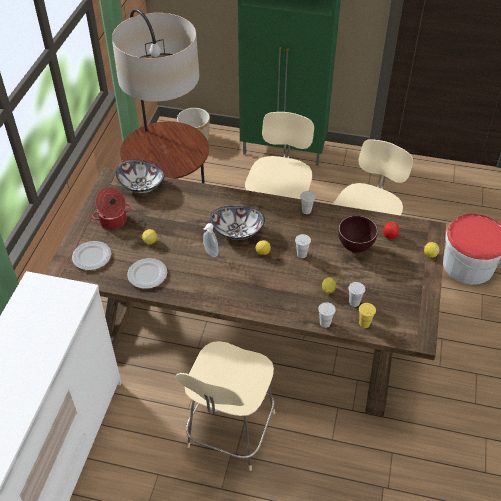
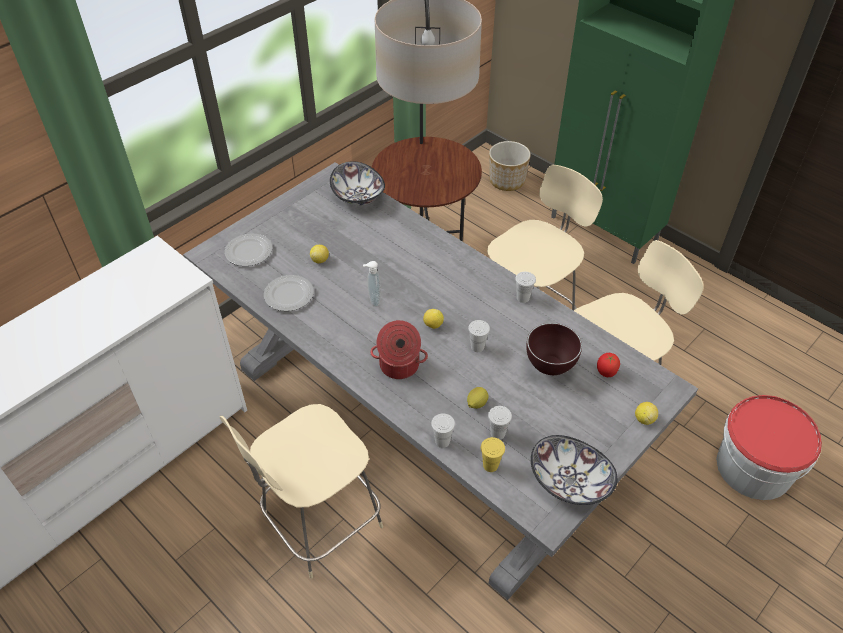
camera: 30 degrees right, 0 degrees up
brown dining table [44,167,446,416] -> grey dining table [183,162,698,600]
cooking pot [92,187,131,229] -> cooking pot moved to [370,320,428,379]
bowl [210,206,265,240] -> bowl moved to [531,435,618,505]

